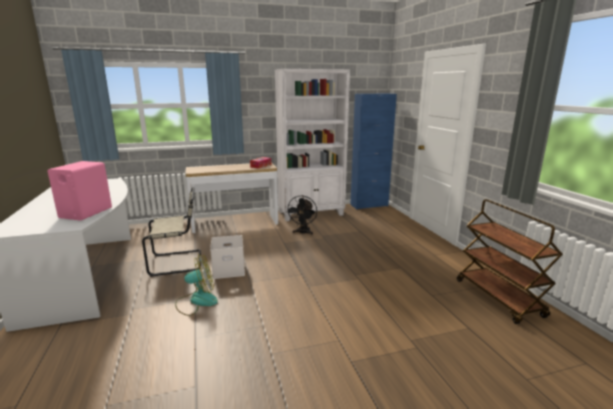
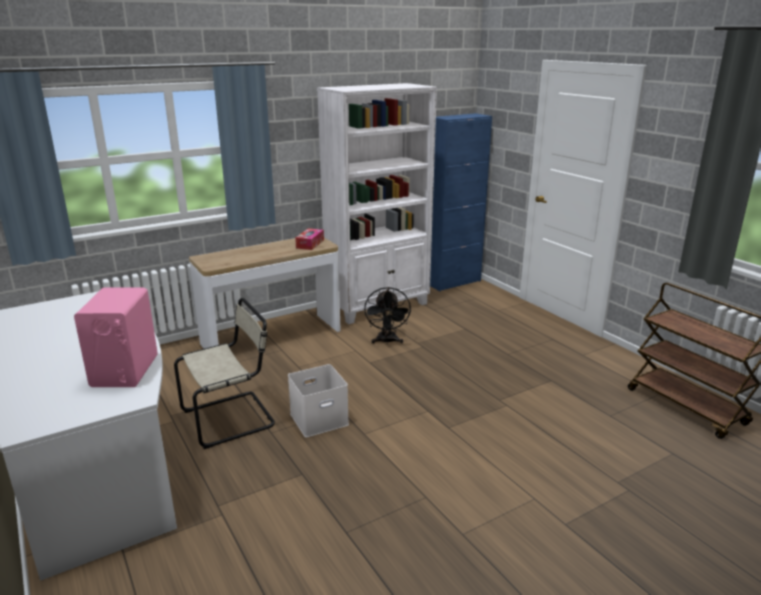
camera: 15 degrees left, 5 degrees up
fan [175,255,218,316] -> none

